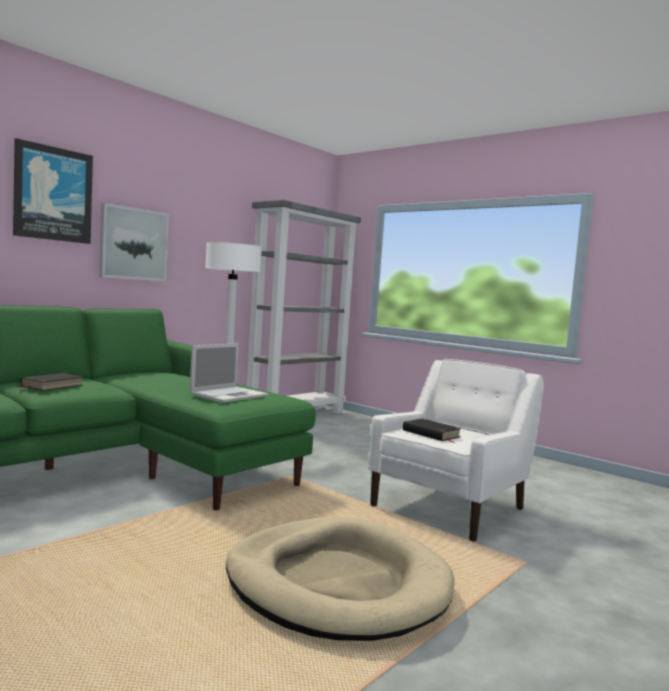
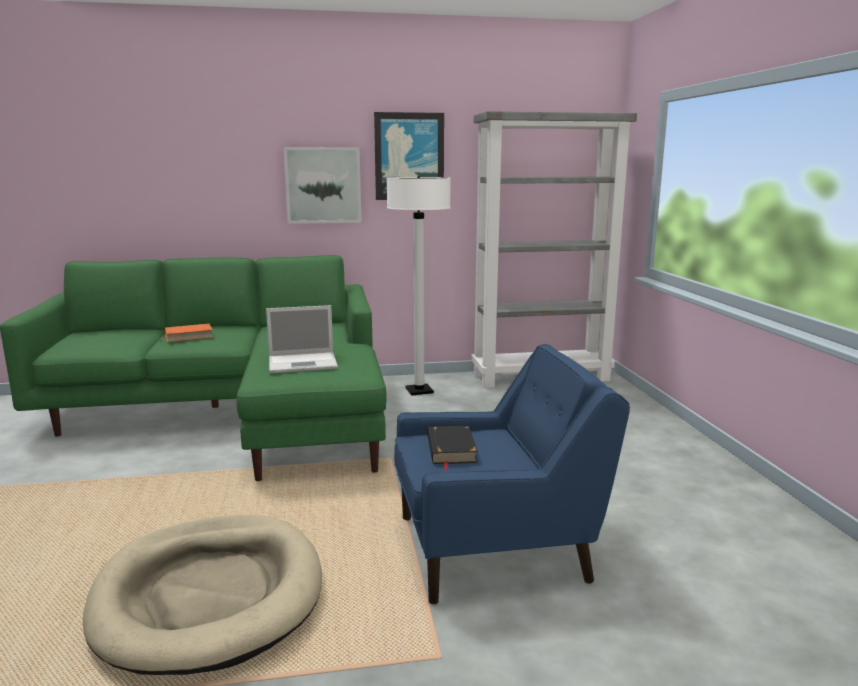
camera: 40 degrees right, 10 degrees up
picture [13,138,93,244] -> picture moved to [374,112,444,200]
black book [17,373,82,391] -> orange book [158,324,213,342]
white armchair [368,359,544,542] -> blue armchair [394,344,630,604]

